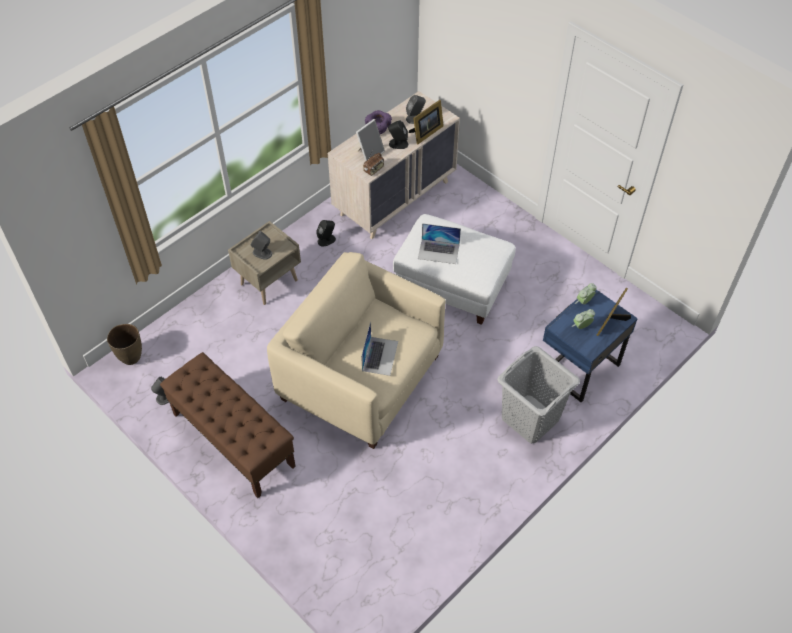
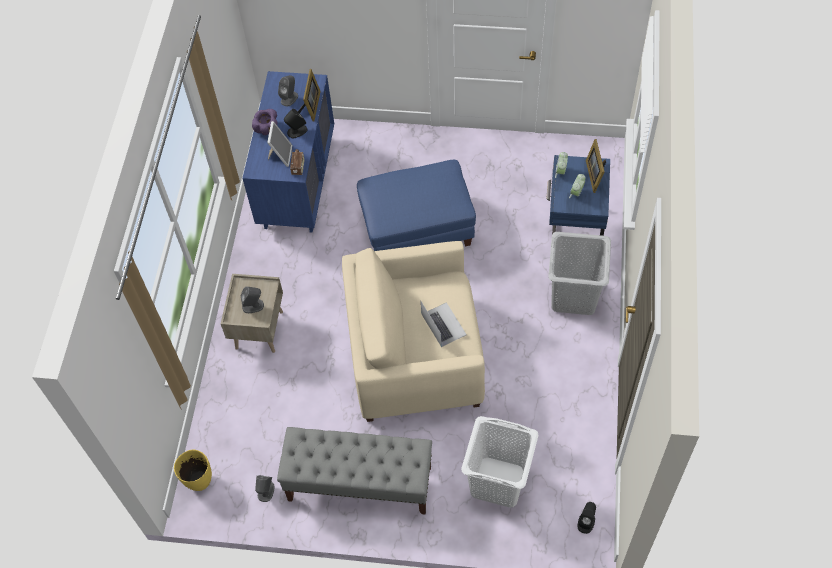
camera: 35 degrees left, 5 degrees up
brown vase [107,324,142,365] -> yellow vase [174,450,212,491]
brown bench [160,352,296,498] -> grey bench [277,427,432,515]
black speaker [316,220,336,247] -> black speaker moved to [577,502,596,534]
beige dresser [328,91,460,239] -> blue dresser [242,71,334,233]
white ottoman [393,214,516,325] -> blue ottoman [357,160,476,251]
laptop [418,223,461,264] -> none
none -> white laundry basket [461,416,539,507]

